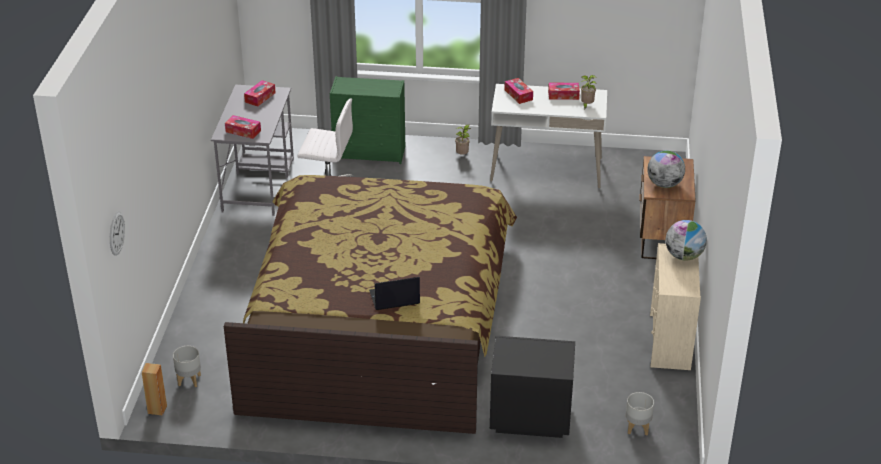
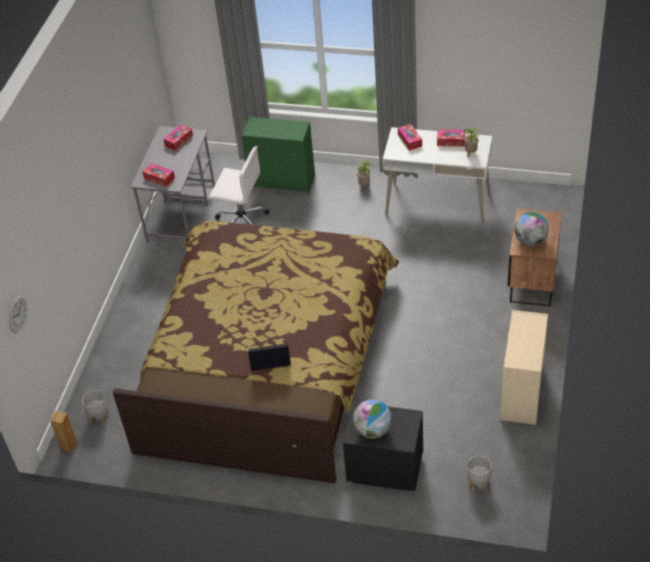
camera: 10 degrees right, 10 degrees up
globe [666,220,707,261] -> globe moved to [353,399,392,438]

